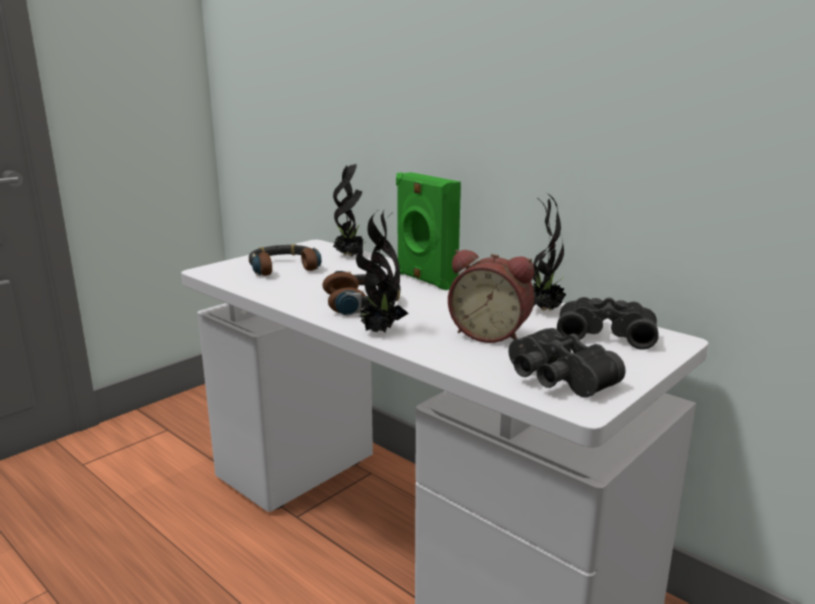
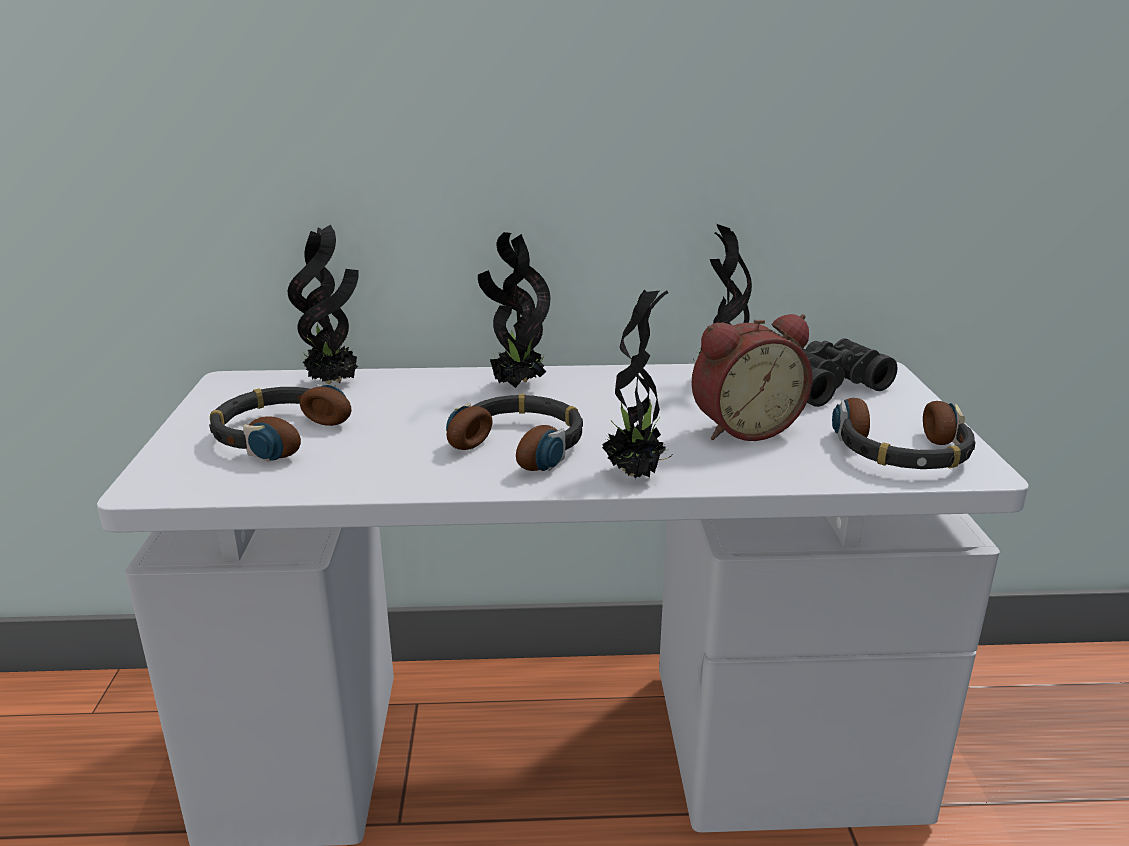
camera: 45 degrees left, 5 degrees up
green speaker [396,172,461,290] -> potted plant [478,232,550,388]
black binoculars [509,328,625,398] -> headphones [832,398,975,469]

